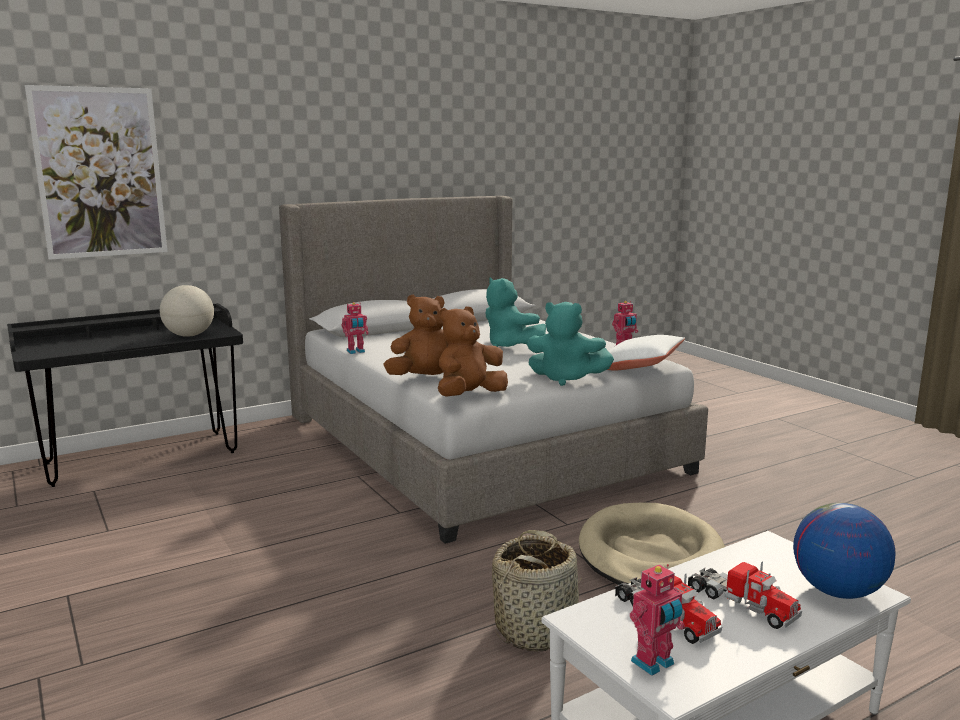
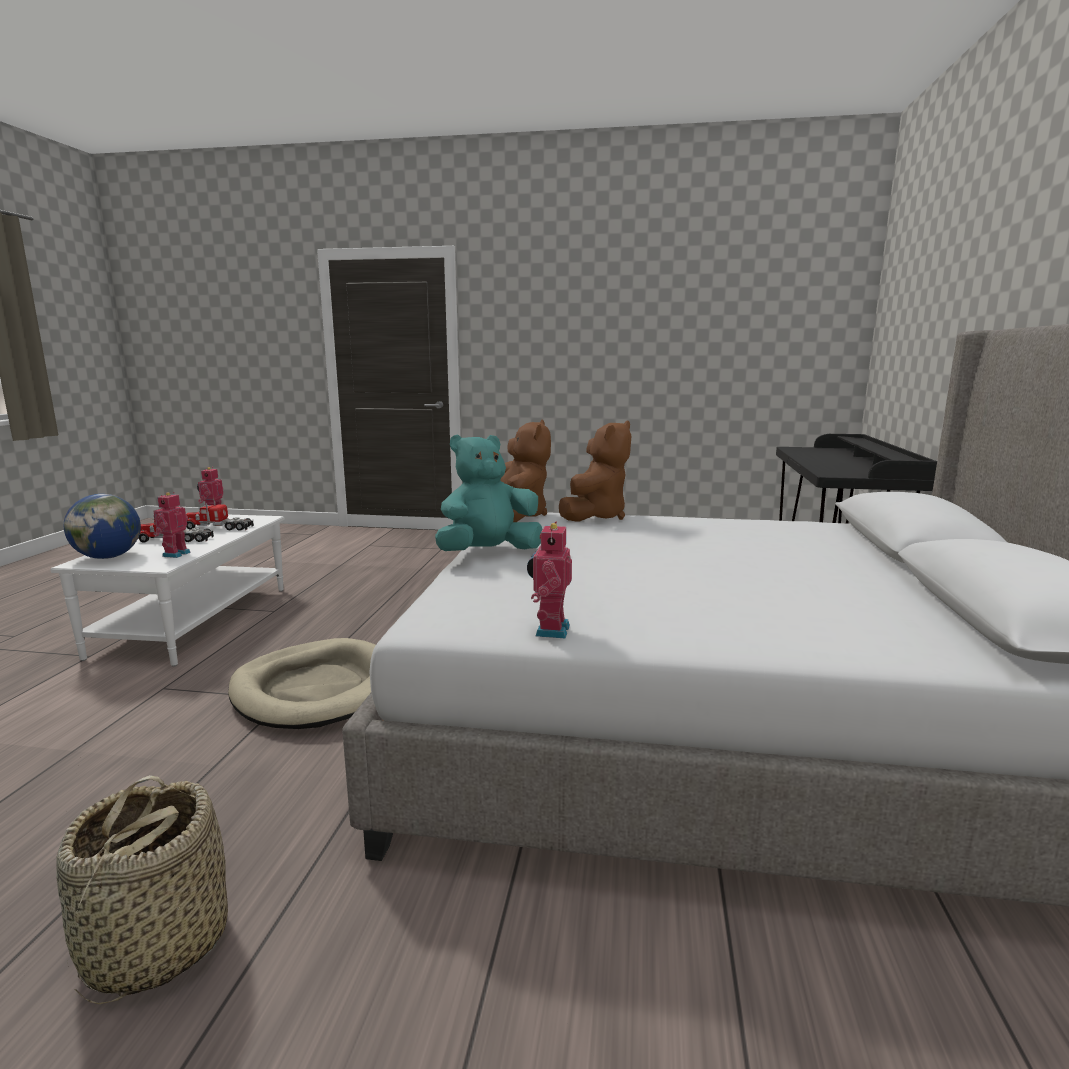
camera: 130 degrees right, 0 degrees up
picture [25,85,168,260] -> none
globe [160,285,214,337] -> none
toy robot [342,302,369,354] -> toy robot moved to [153,492,191,558]
turquoise plush toy [486,278,546,347] -> none
basket [492,530,581,652] -> basket moved to [56,775,228,1004]
white pillow [607,335,685,370] -> none

